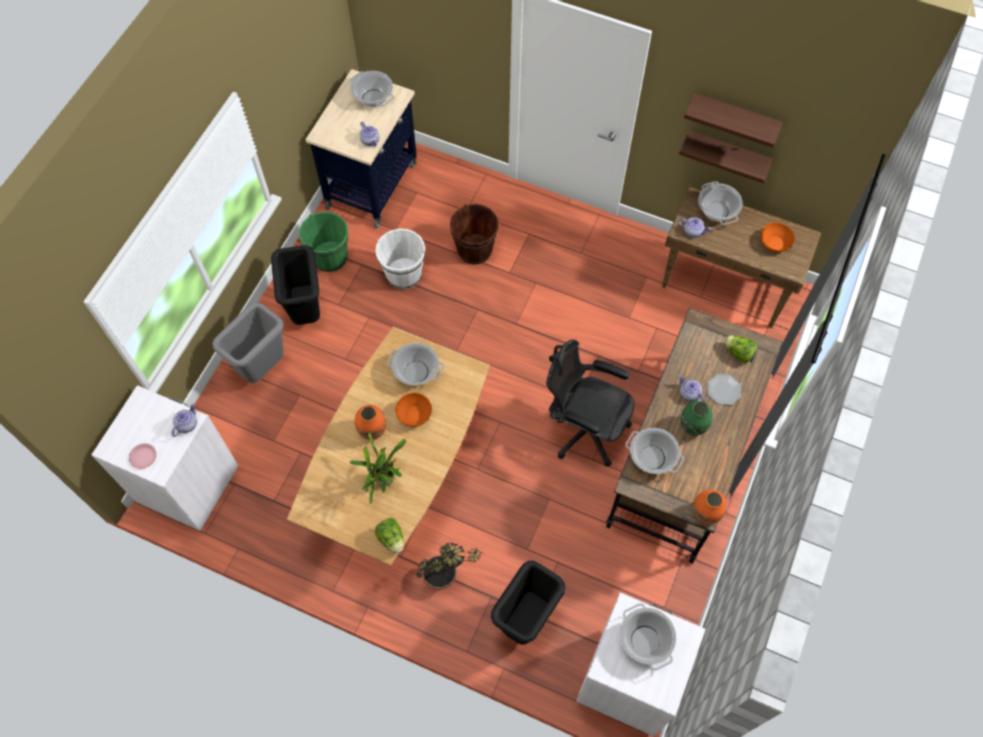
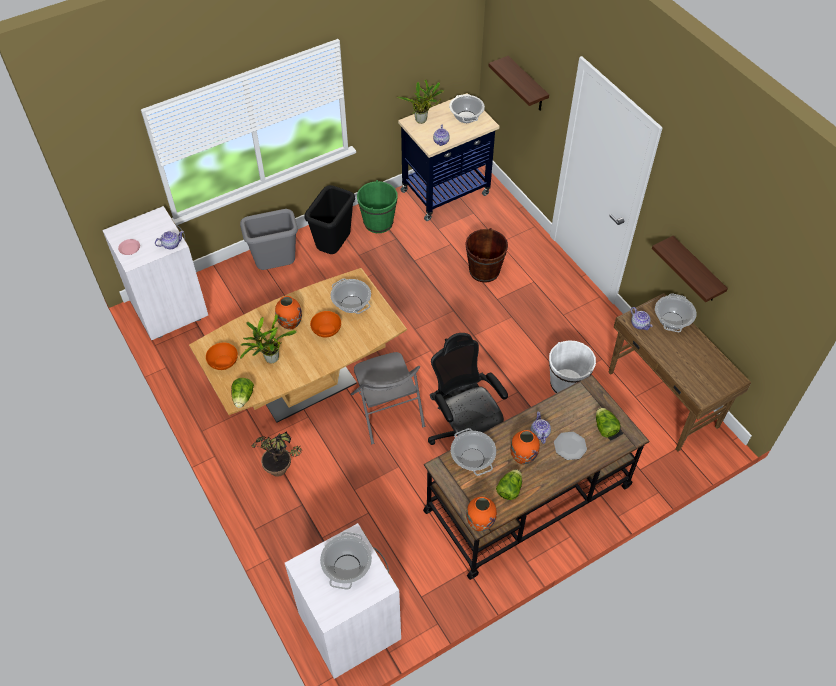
camera: 35 degrees right, 10 degrees down
white bucket [375,229,425,289] -> white bucket moved to [549,340,596,393]
black trash can [491,561,565,644] -> none
green vase [680,401,713,436] -> orange vase [510,430,540,464]
shelf [684,93,783,148] -> shelf moved to [489,56,549,110]
orange bowl [761,223,794,252] -> orange bowl moved to [206,342,238,370]
none -> grey chair [351,352,425,445]
none -> potted plant [397,79,444,124]
none -> lettuce [496,469,522,500]

